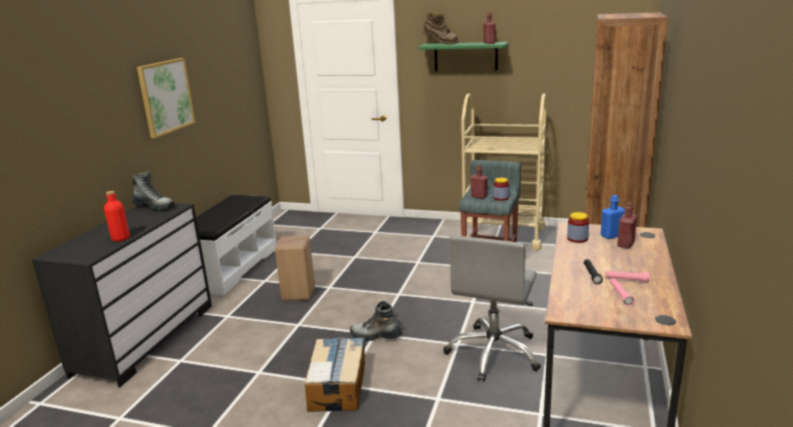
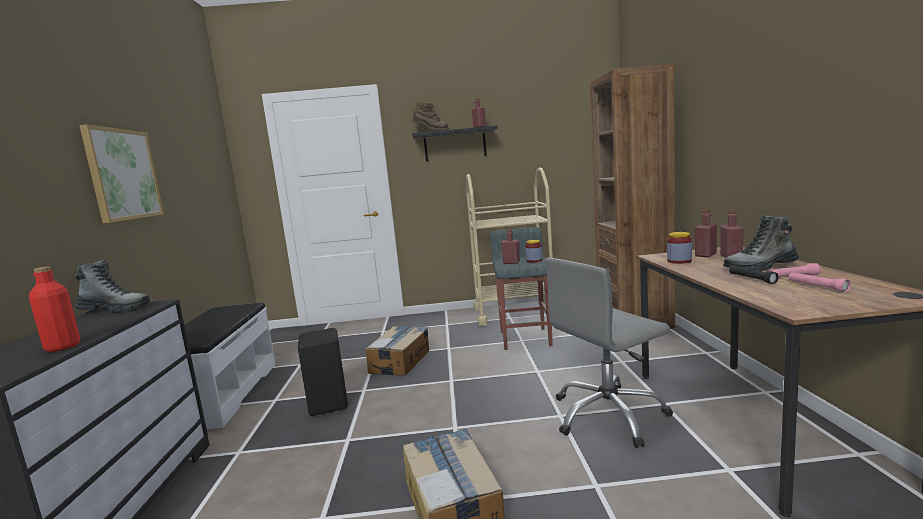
camera: 20 degrees left, 10 degrees down
beige stool [275,235,315,301] -> black stool [298,328,348,416]
boot [350,301,402,341] -> boot moved to [723,215,799,272]
green shelf [418,42,509,71] -> black shelf [412,126,498,161]
grey office chair [443,236,541,382] -> grey office chair turned 60 degrees clockwise [545,258,673,448]
blue bottle [601,195,625,239] -> red bottle [695,209,717,257]
none -> cardboard box [365,326,429,376]

